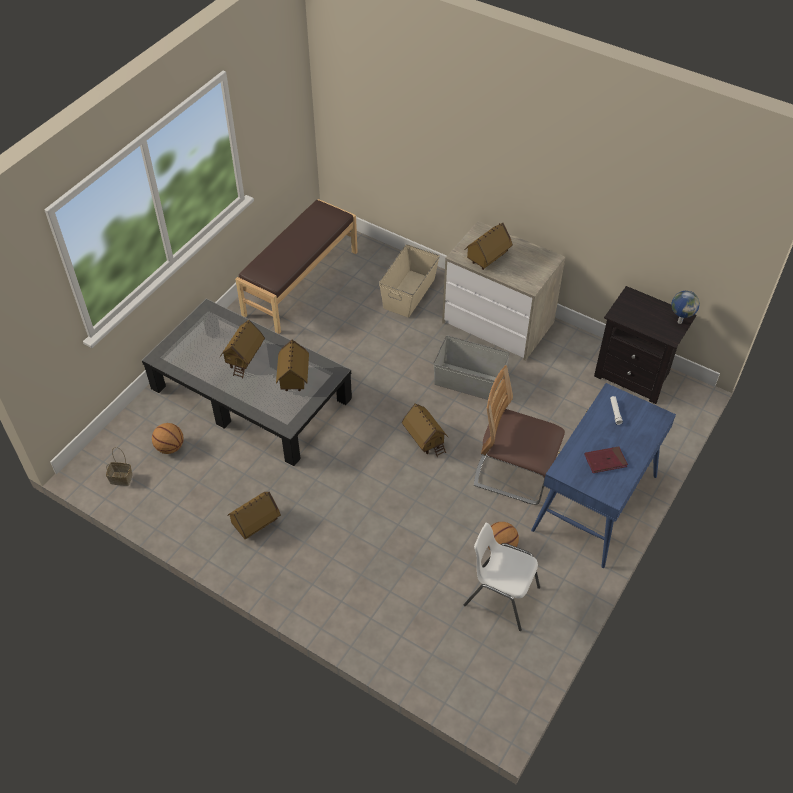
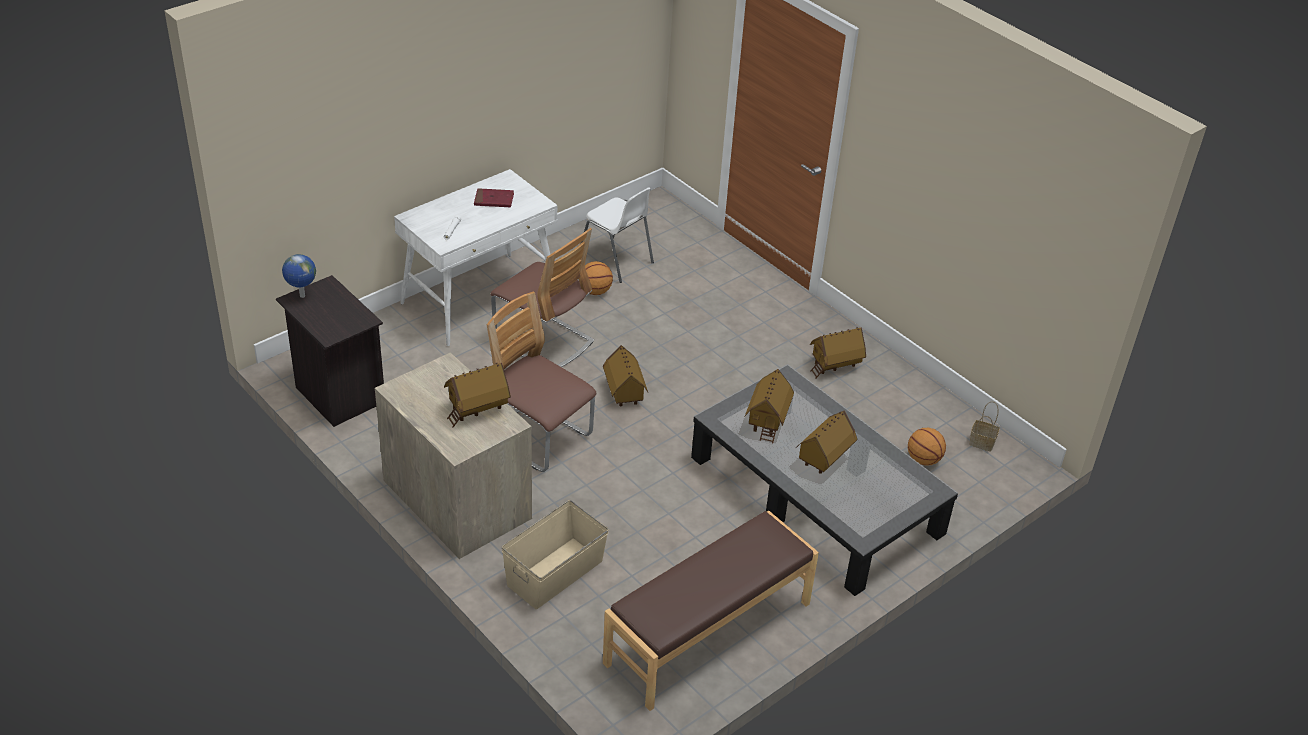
camera: 165 degrees left, 10 degrees down
grey storage box [433,336,510,400] -> chair [487,292,596,472]
blue desk [531,383,676,568] -> white desk [394,169,557,346]

